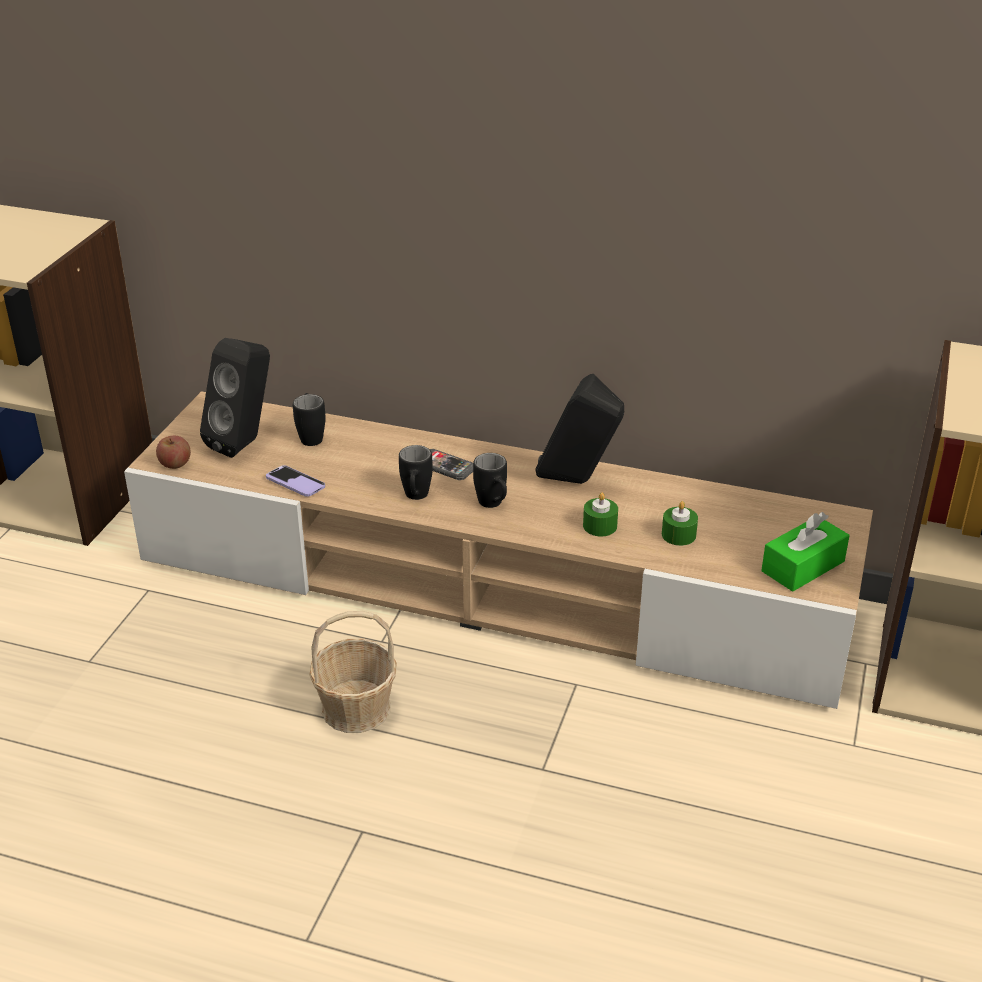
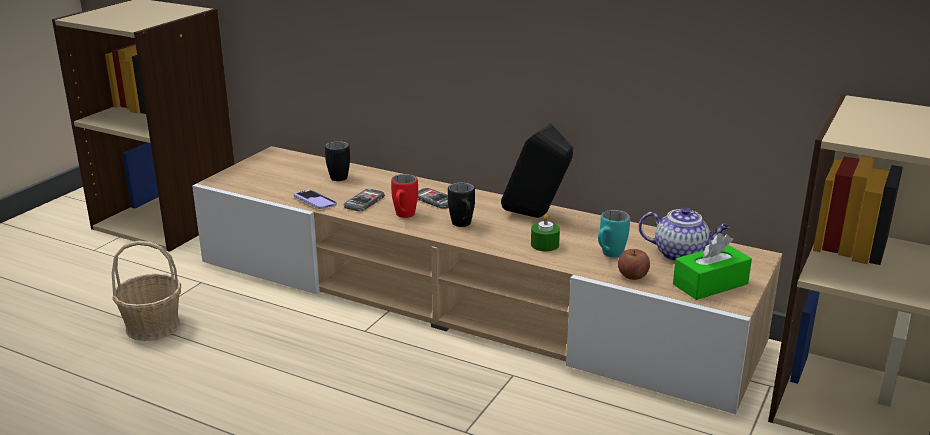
camera: 10 degrees right, 10 degrees down
apple [156,436,191,469] -> apple moved to [618,249,650,280]
black speaker [200,338,270,458] -> none
basket [309,611,397,733] -> basket moved to [112,241,181,341]
black mug [399,445,433,500] -> red mug [391,174,418,218]
green candle [662,501,698,546] -> turquoise mug [598,210,630,258]
none -> phone [344,189,385,211]
none -> teapot [639,207,730,262]

